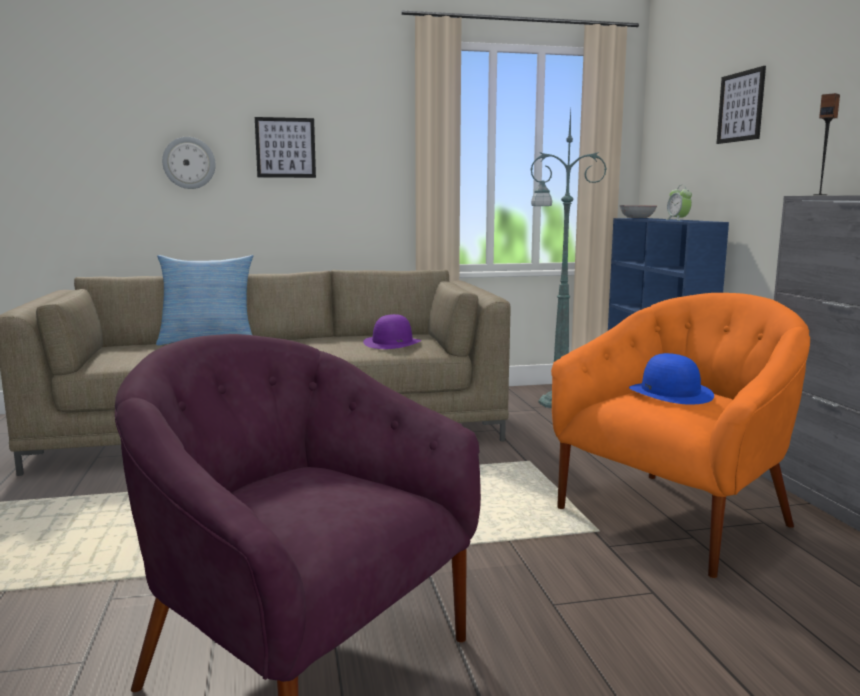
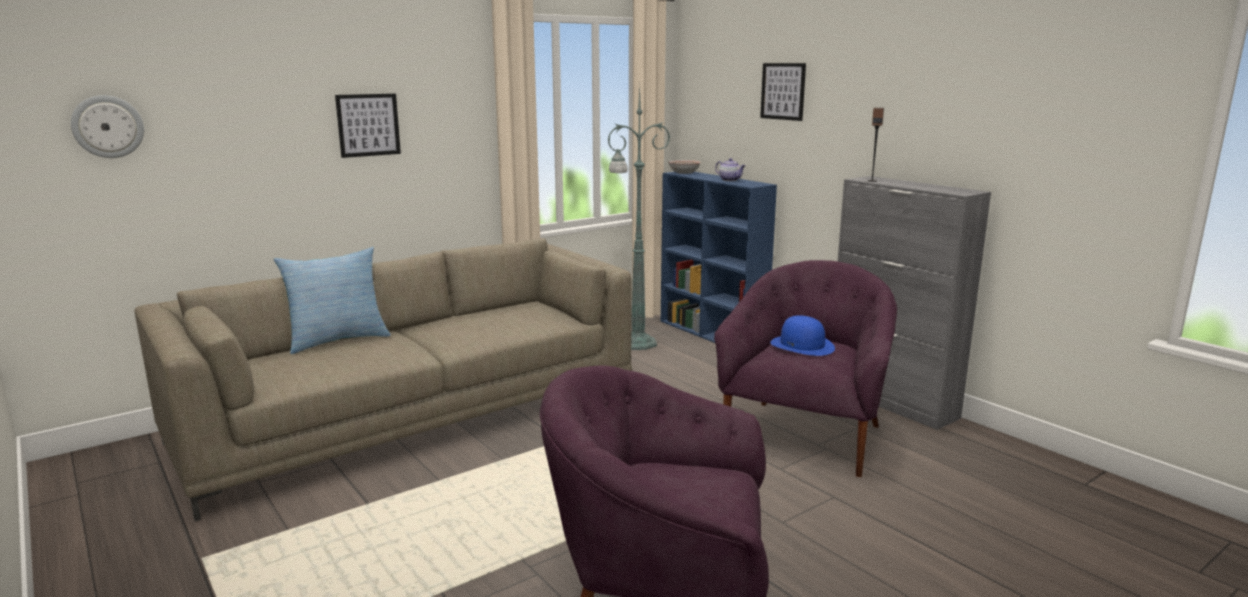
camera: 25 degrees left, 5 degrees up
wall clock [162,137,216,189] -> wall clock moved to [71,95,144,158]
purple hat [363,314,421,349] -> none
orange armchair [551,293,810,578] -> purple armchair [714,260,897,477]
alarm clock [666,185,692,221] -> teapot [715,158,746,181]

